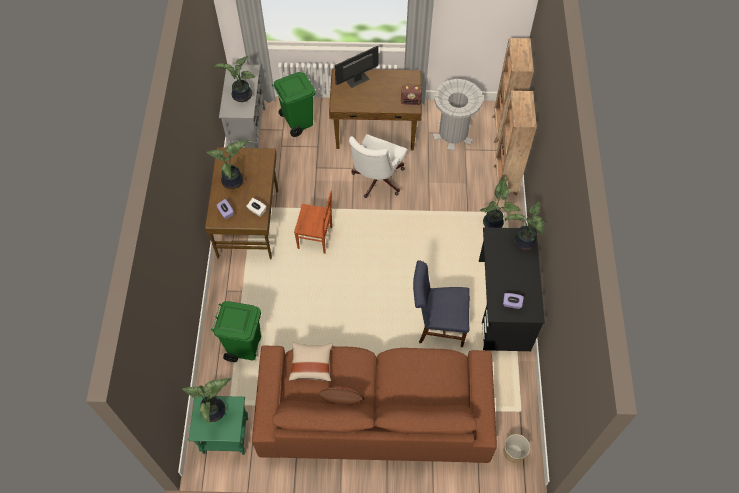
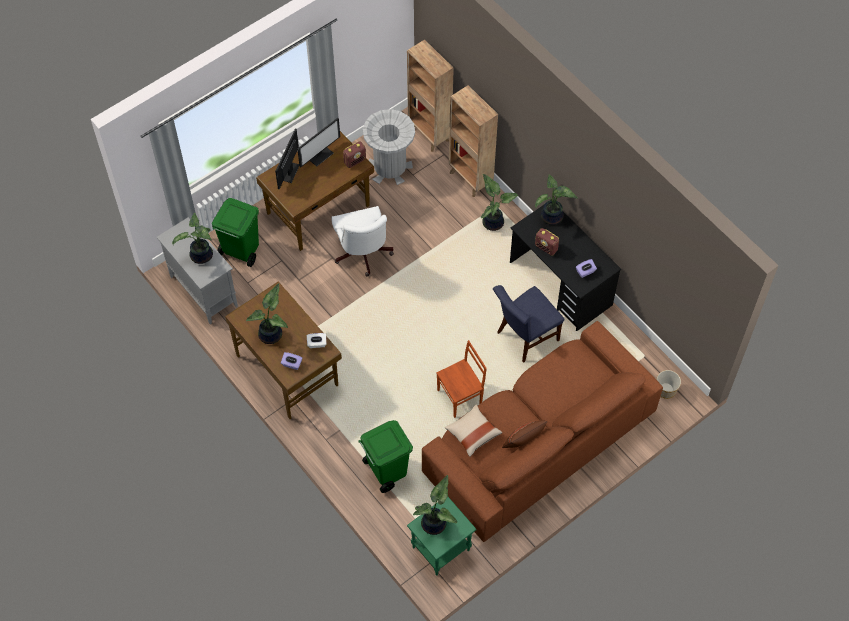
camera: 40 degrees left, 0 degrees up
brown chair [294,191,332,254] -> brown chair moved to [436,340,487,418]
none -> monitor [297,118,340,168]
none -> radio [535,228,559,256]

